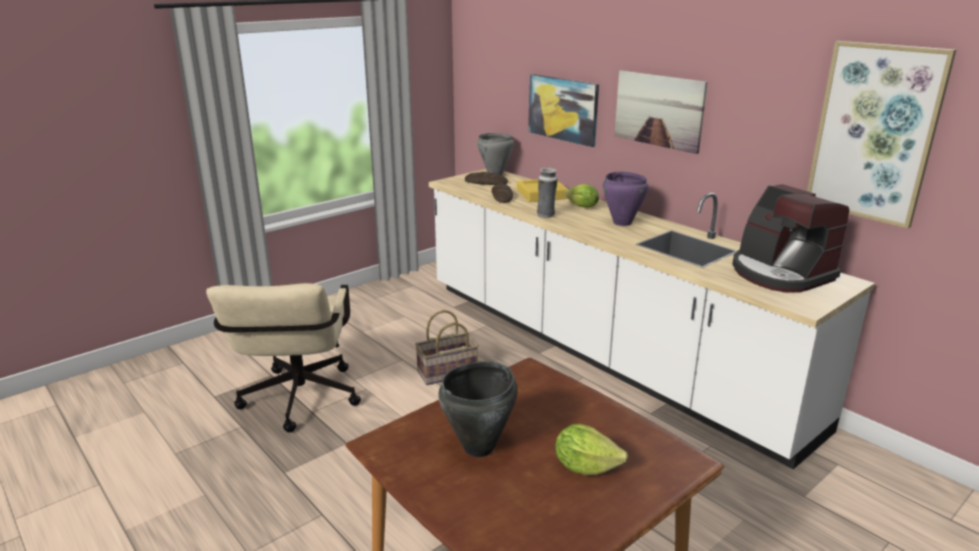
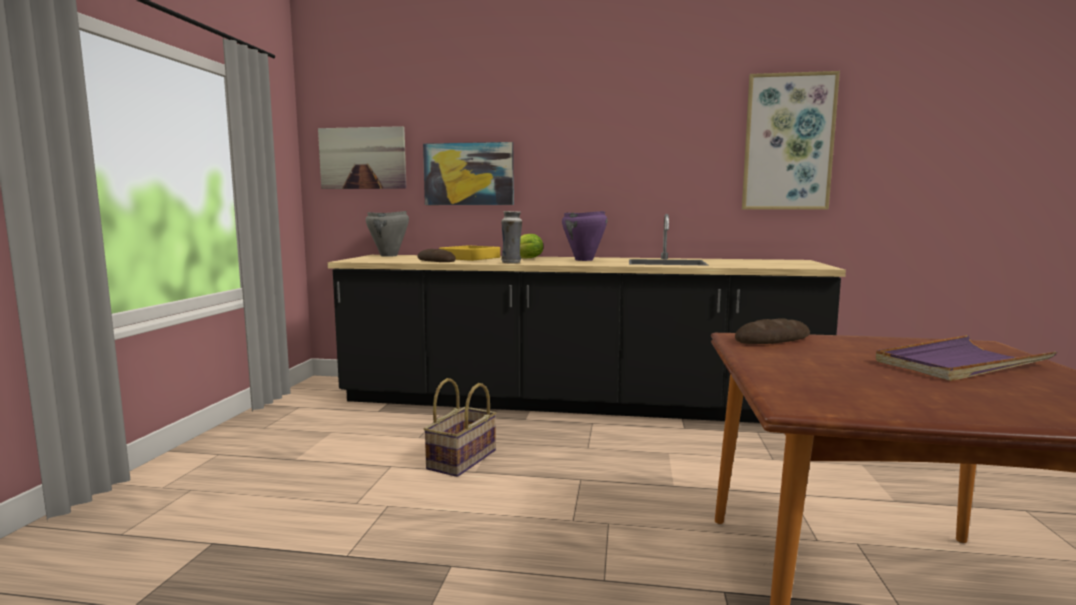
camera: 40 degrees left, 15 degrees down
beige office chair [206,283,361,433] -> none
white counter [429,169,875,469] -> black counter [328,214,846,423]
black cooking pot [438,361,517,457] -> none
bread [465,172,508,185] -> bread moved to [735,318,810,344]
lettuce [555,424,628,475] -> purple tray [876,335,1057,381]
picture [614,70,707,154] -> picture moved to [318,126,406,189]
coffee machine [732,184,849,293] -> none

